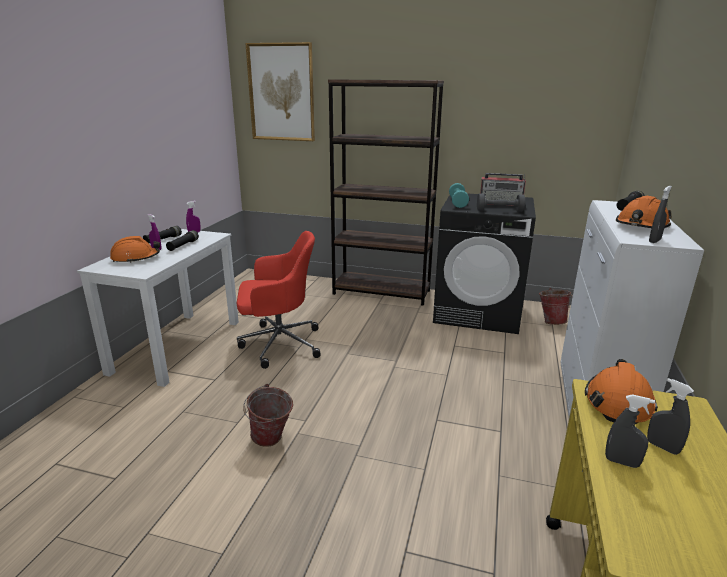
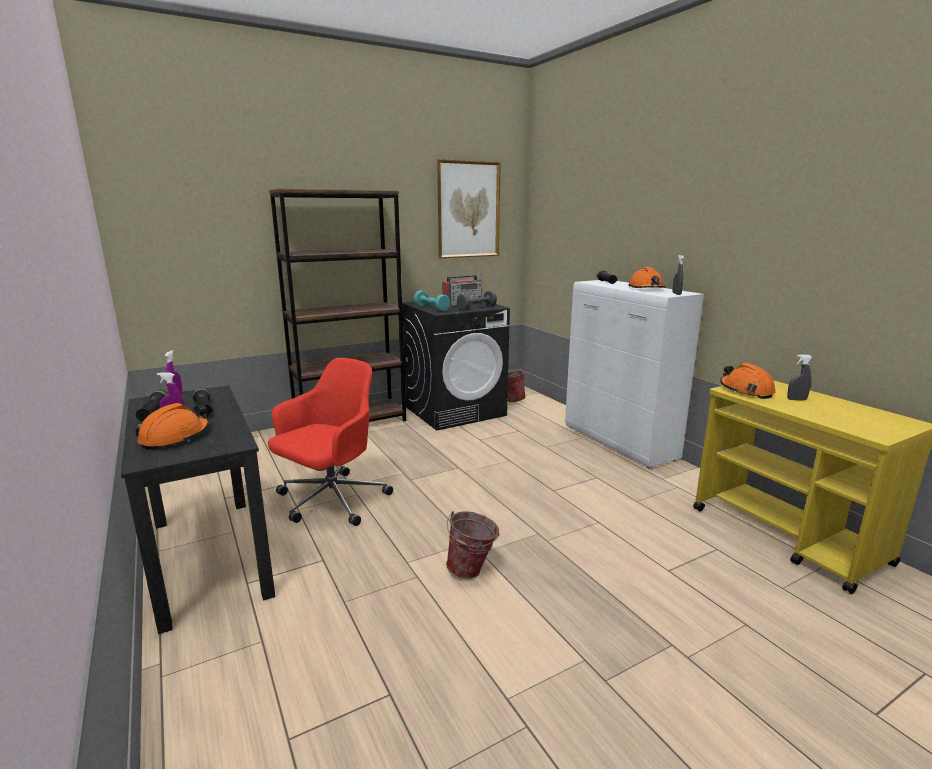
camera: 45 degrees left, 5 degrees down
white desk [77,229,239,387] -> black desk [121,385,275,634]
picture [245,42,315,141] -> picture moved to [437,159,501,258]
grey spray bottle [605,394,655,468] -> none

